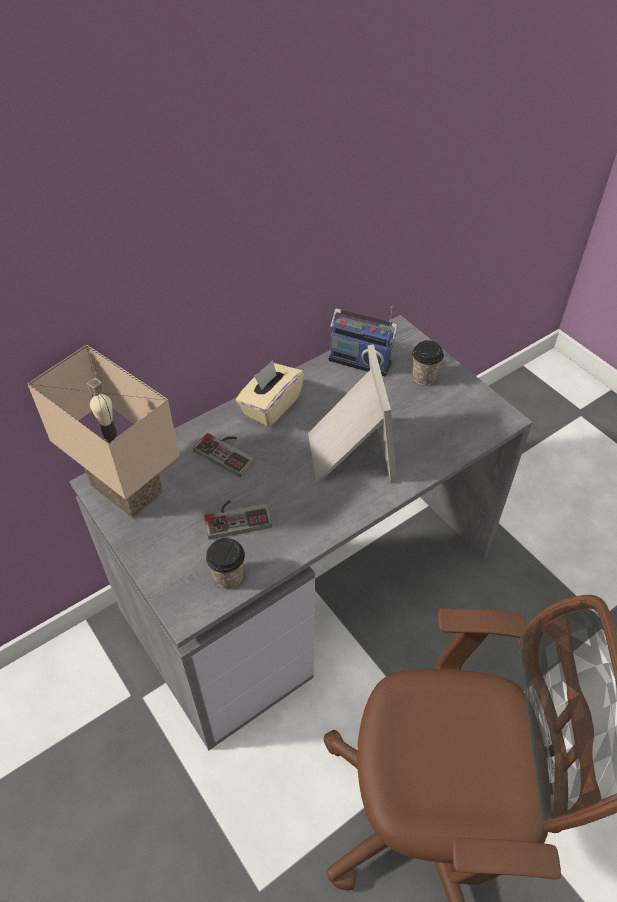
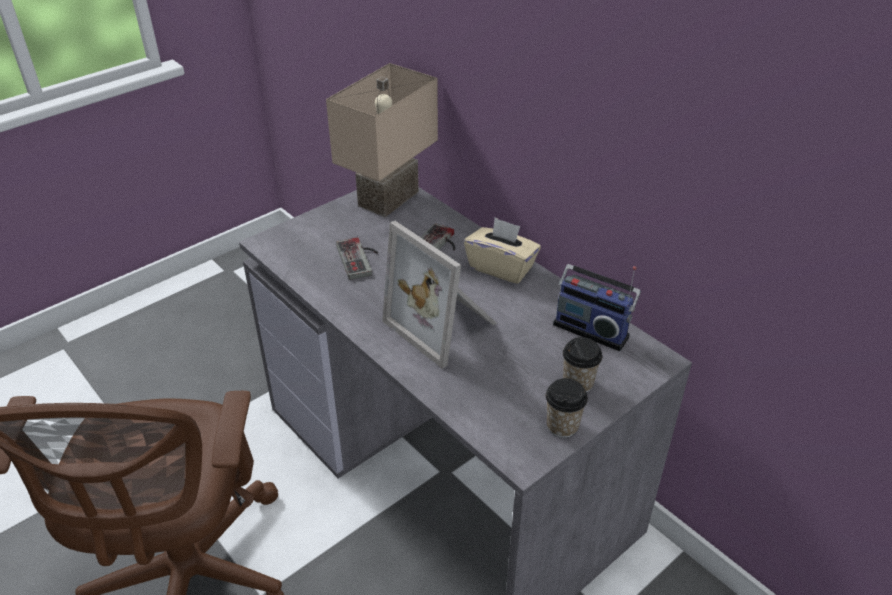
camera: 85 degrees right, 10 degrees down
cup [206,538,245,589] -> cup moved to [546,378,588,438]
picture frame [308,344,397,483] -> picture frame turned 60 degrees clockwise [382,221,497,369]
radio [329,306,398,376] -> radio turned 75 degrees counterclockwise [553,264,641,351]

